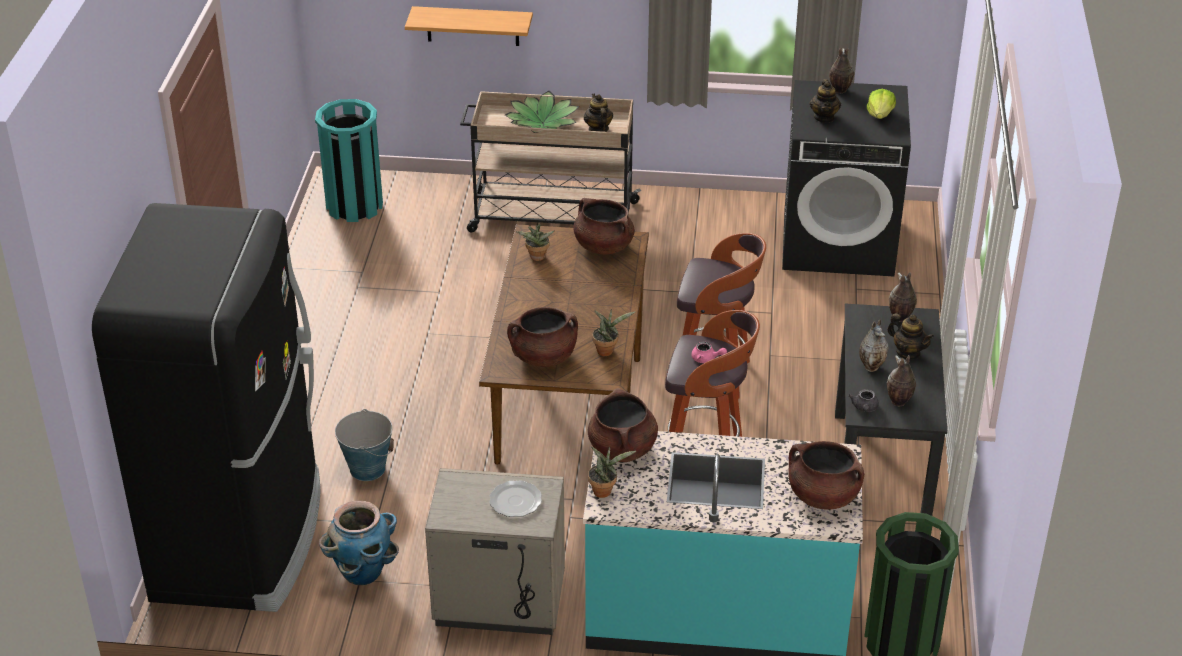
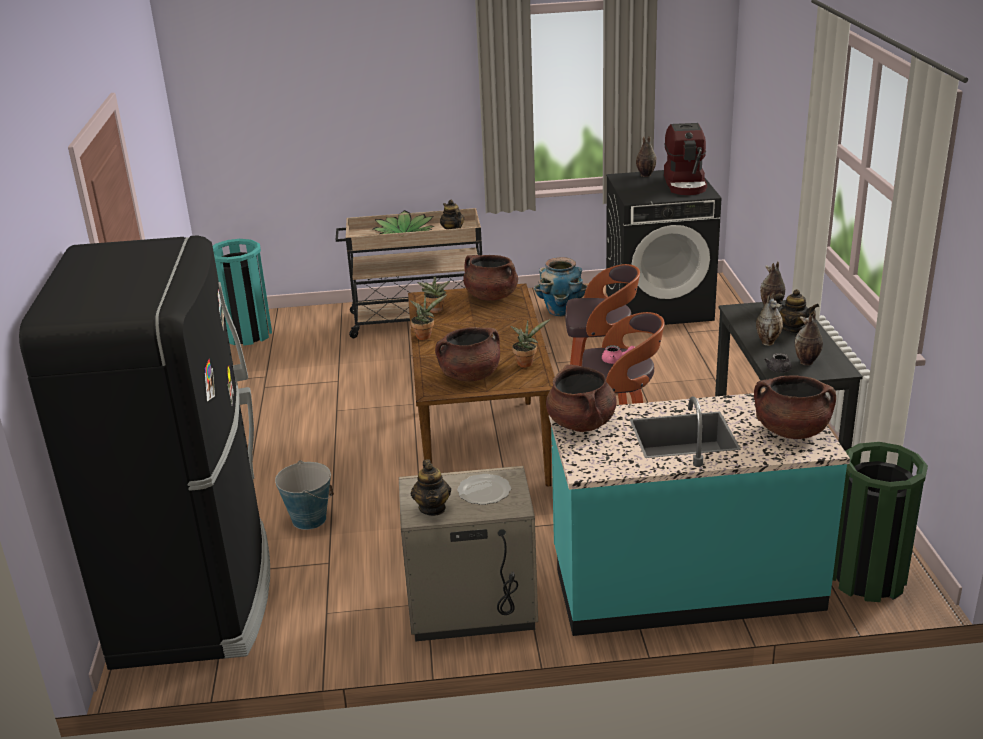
camera: 10 degrees left, 10 degrees down
planter [319,501,399,585] -> planter moved to [534,257,587,317]
shelf [405,6,533,46] -> none
potted plant [588,447,636,498] -> potted plant moved to [410,294,447,340]
teapot [810,79,841,123] -> teapot moved to [411,459,451,516]
lettuce [867,89,896,119] -> coffee machine [664,123,707,195]

